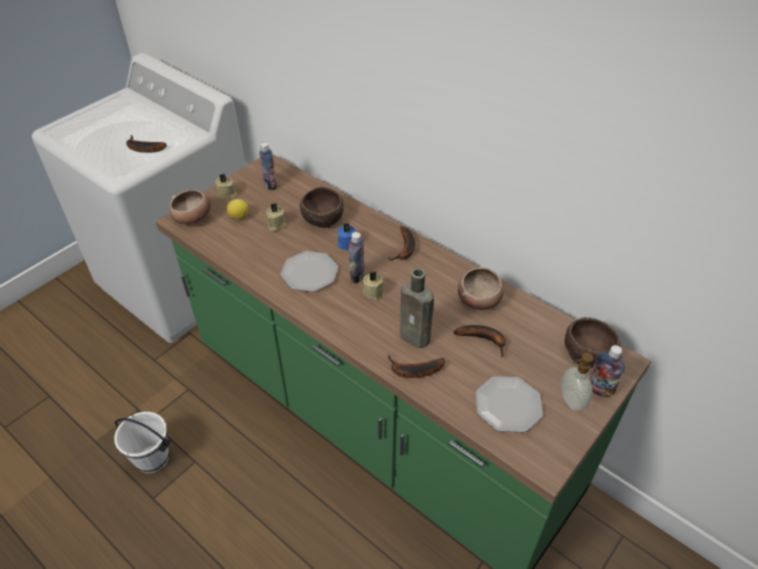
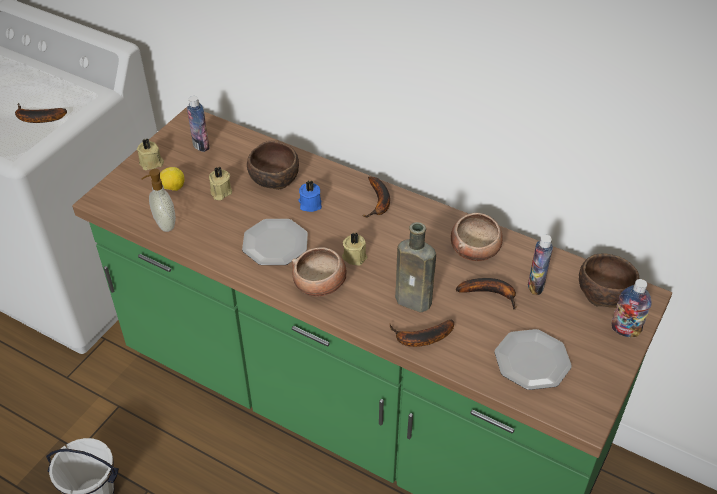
camera: 10 degrees left, 0 degrees up
bowl [169,190,211,225] -> bowl moved to [292,247,347,297]
bottle [349,232,364,284] -> bottle moved to [528,235,553,295]
soap dispenser [561,353,593,411] -> soap dispenser moved to [141,169,176,232]

